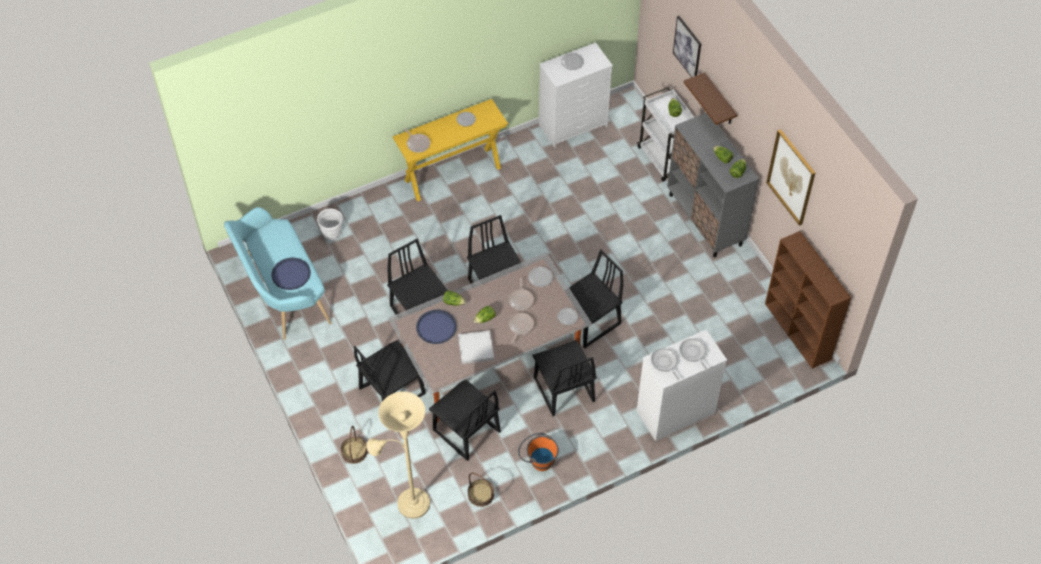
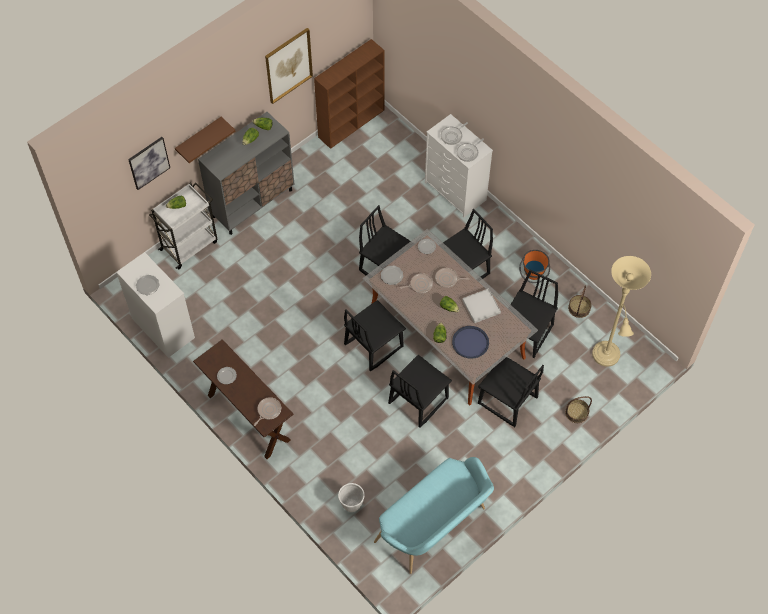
camera: 105 degrees left, 5 degrees up
blue tray [272,258,311,290] -> none
yellow console table [392,99,508,201] -> brown console table [193,340,294,459]

